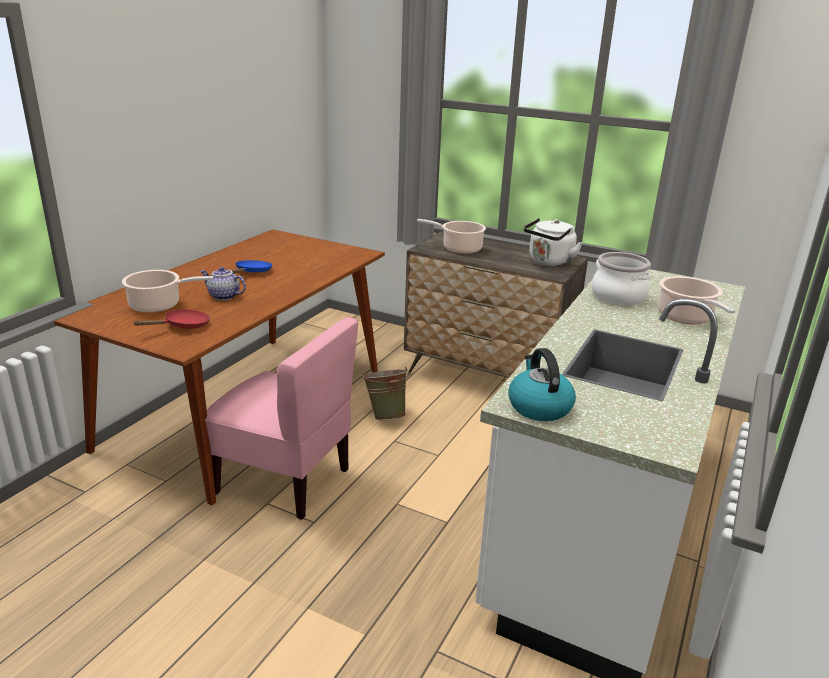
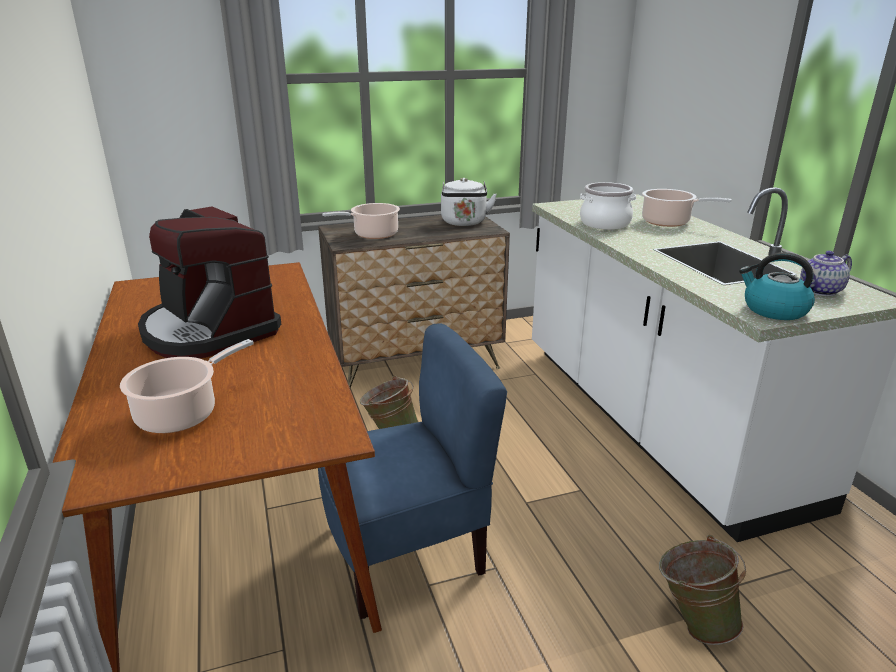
camera: 45 degrees left, 0 degrees up
red frying pan [133,309,210,329] -> none
teapot [200,267,246,300] -> teapot moved to [800,251,852,296]
pink chair [205,317,358,520] -> blue chair [318,324,507,619]
blue frying pan [231,260,272,273] -> coffee machine [138,207,281,358]
none -> green bucket [659,535,746,645]

